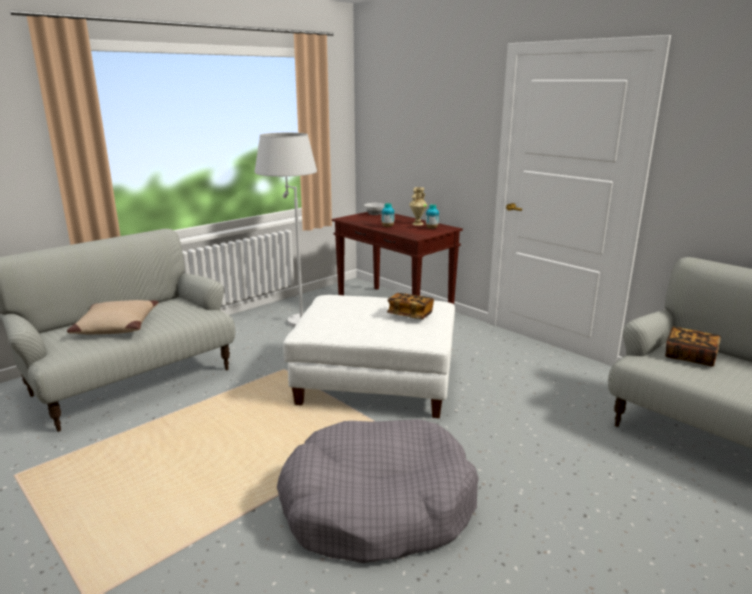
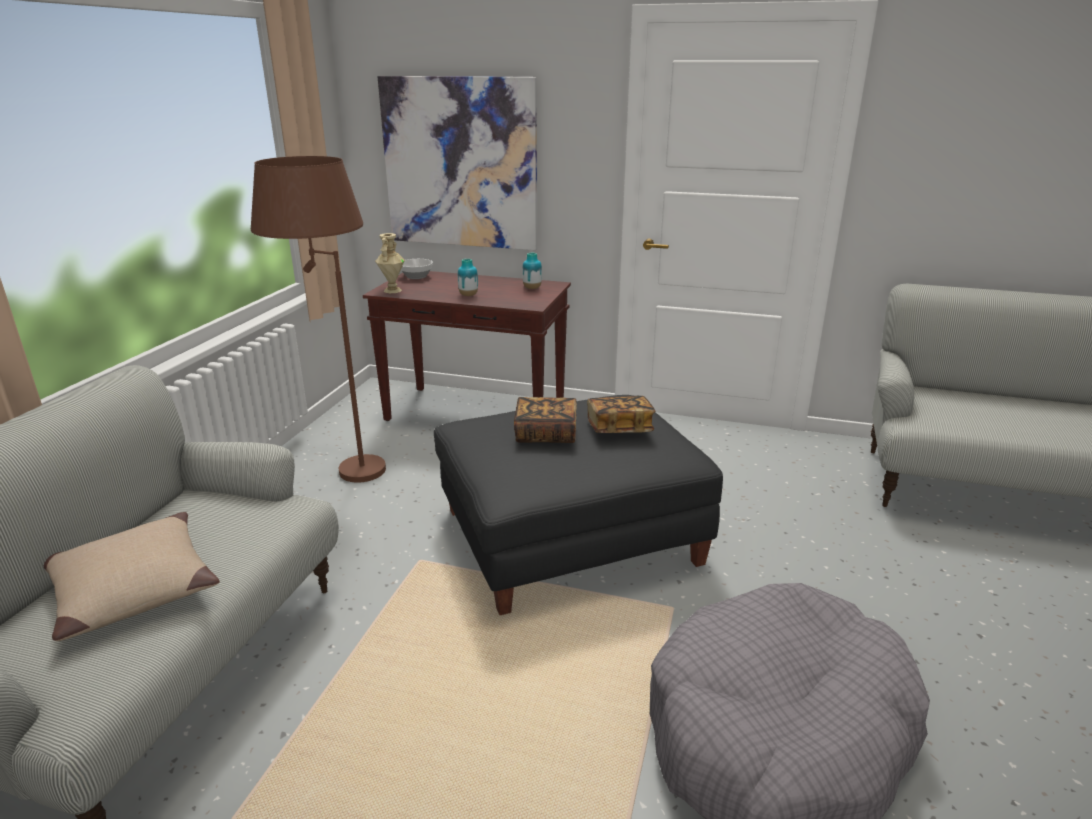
camera: 30 degrees left, 5 degrees up
white floor lamp [255,133,317,327] -> brown floor lamp [251,156,386,483]
white ottoman [283,295,455,418] -> black ottoman [434,395,723,615]
beige vase [409,187,427,226] -> beige vase moved to [375,233,405,293]
book [665,326,721,367] -> book moved to [514,397,577,443]
none -> picture [378,76,537,250]

